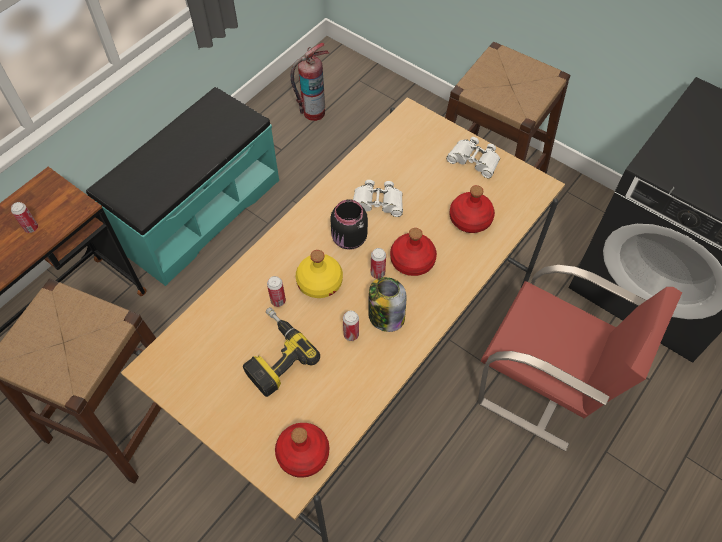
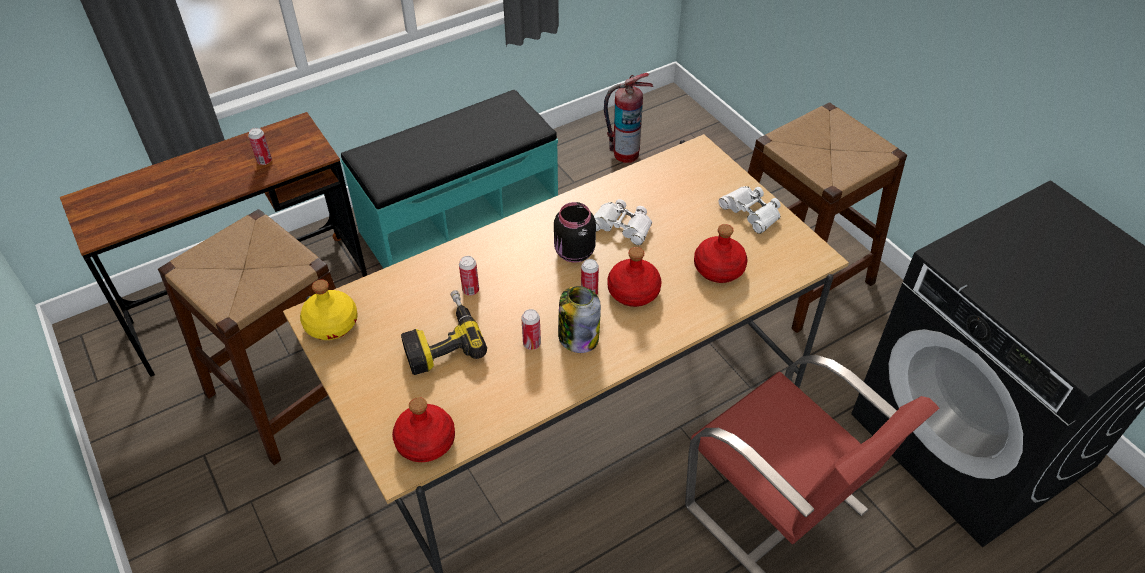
camera: 20 degrees right, 10 degrees down
yellow bottle [296,250,343,298] -> yellow bottle moved to [300,279,358,340]

